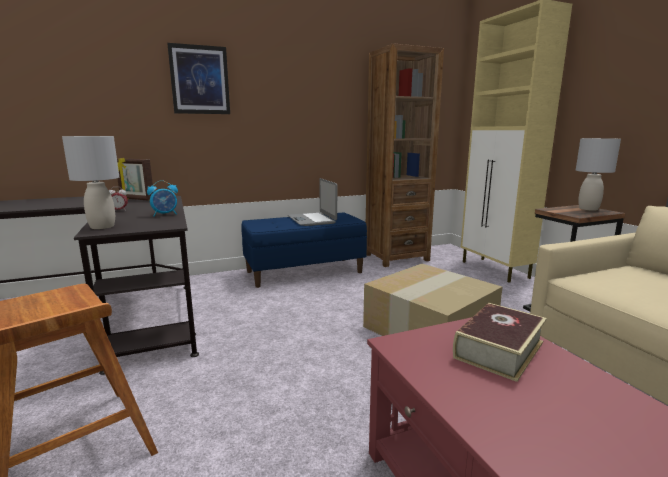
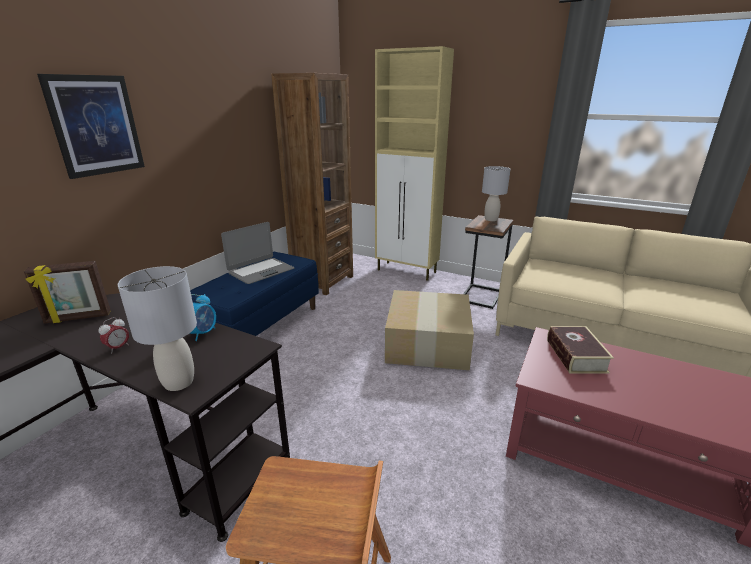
camera: 40 degrees left, 10 degrees up
laptop [288,178,337,226] -> laptop turned 75 degrees counterclockwise [221,222,294,284]

